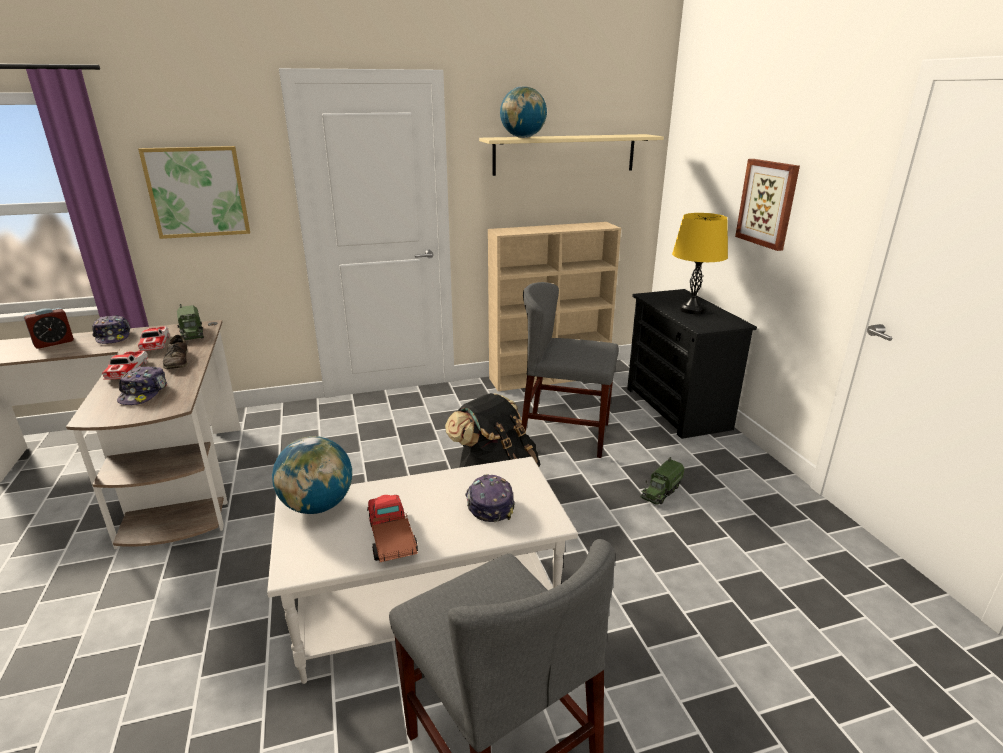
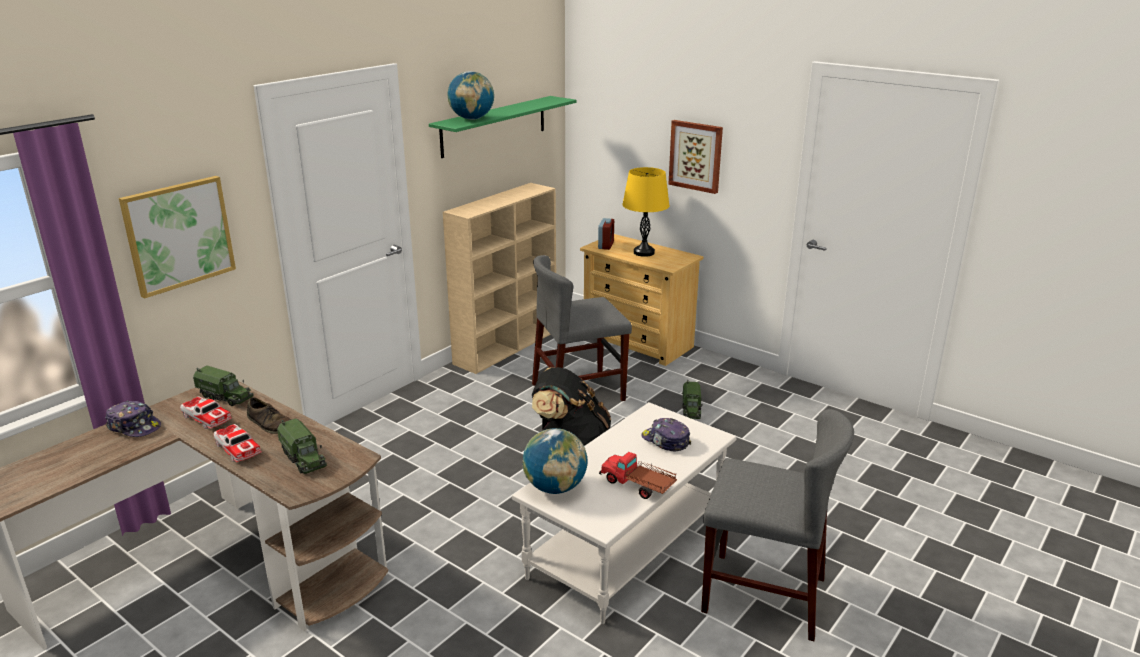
camera: 35 degrees left, 0 degrees up
alarm clock [23,308,74,349] -> alarm clock moved to [598,218,614,250]
cap [117,366,167,405] -> toy truck [277,418,327,474]
beige shelf [479,134,664,176] -> green shelf [429,96,577,158]
black dresser [627,289,757,439] -> beige dresser [580,234,704,366]

